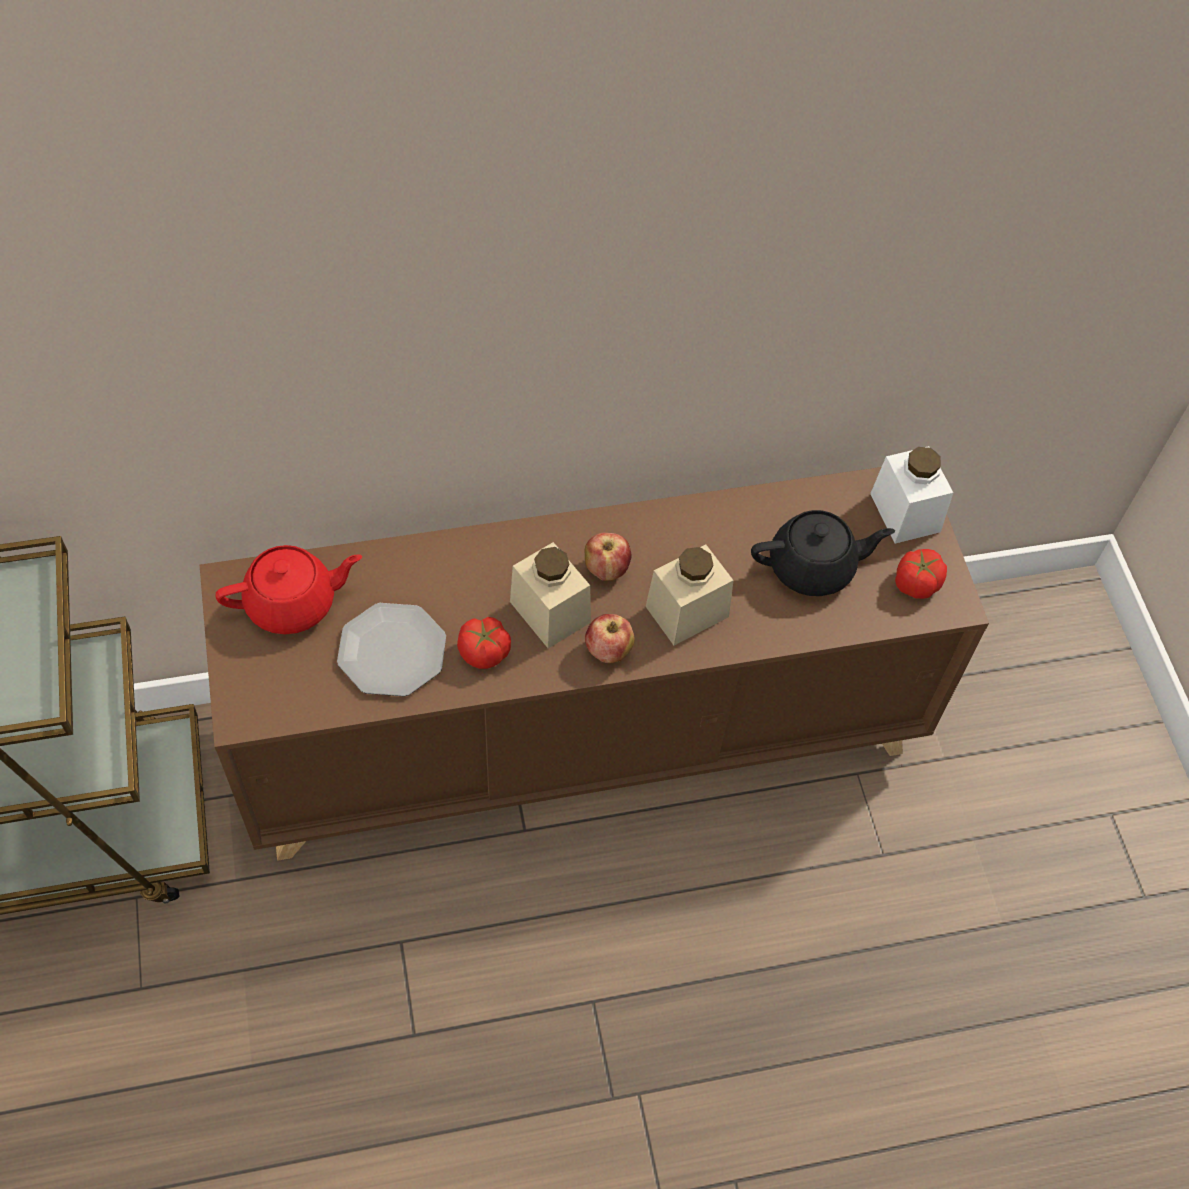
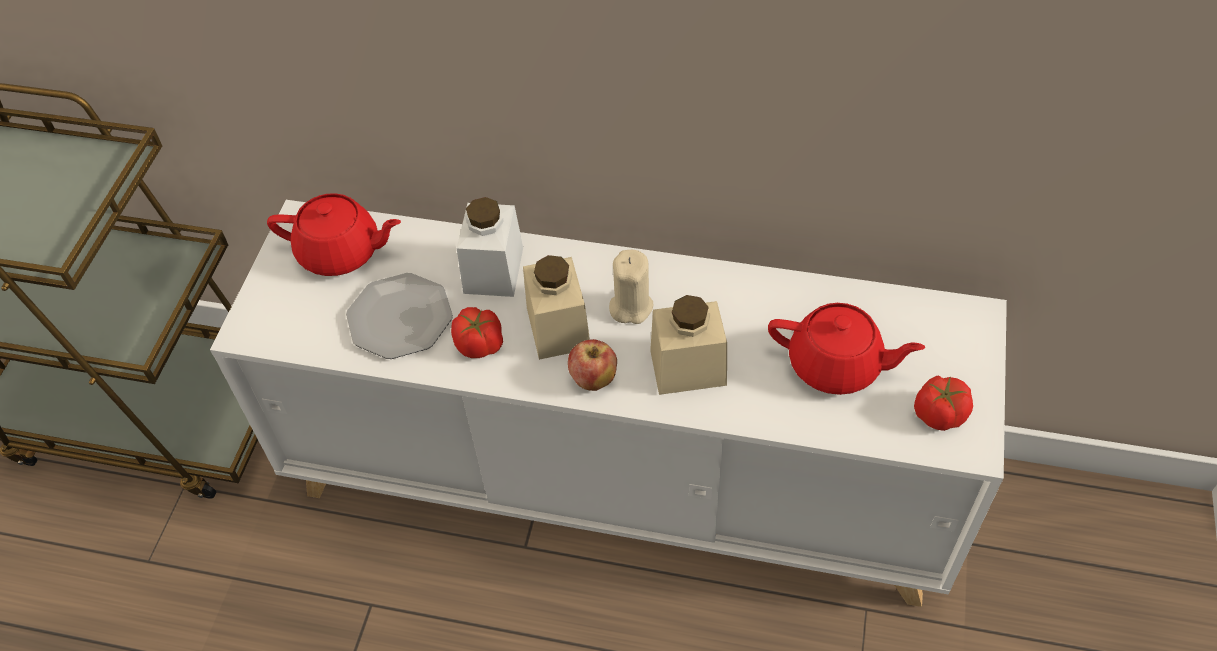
camera: 30 degrees right, 5 degrees down
brown cabinet [200,467,989,861] -> white cabinet [210,200,1007,607]
apple [585,533,631,581] -> beige candle [609,250,654,324]
black teapot [751,510,895,596] -> red teapot [768,303,925,395]
white jar [870,446,953,544] -> white jar moved to [457,197,523,297]

